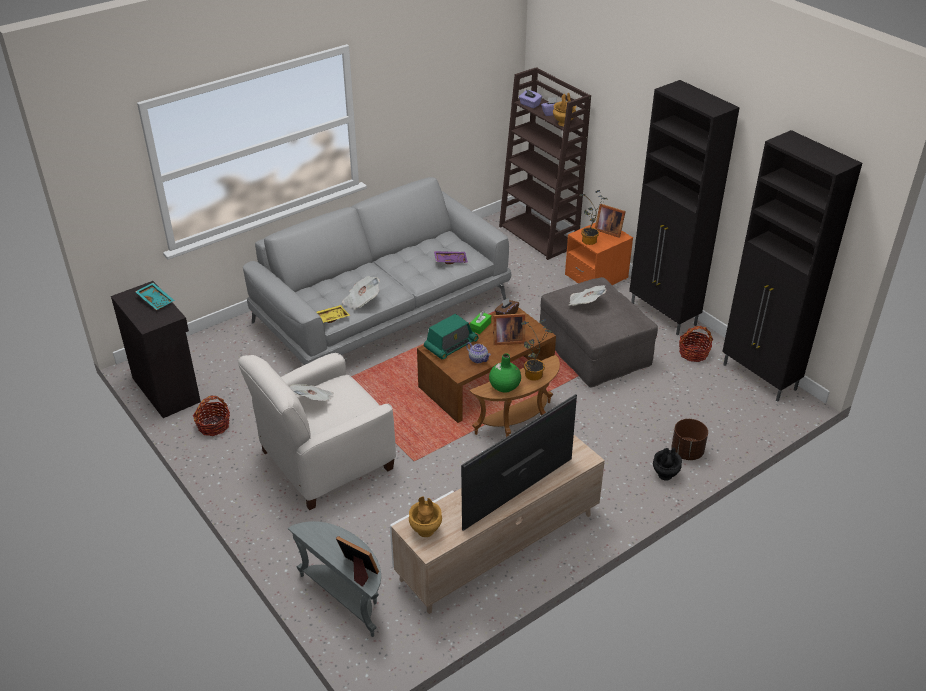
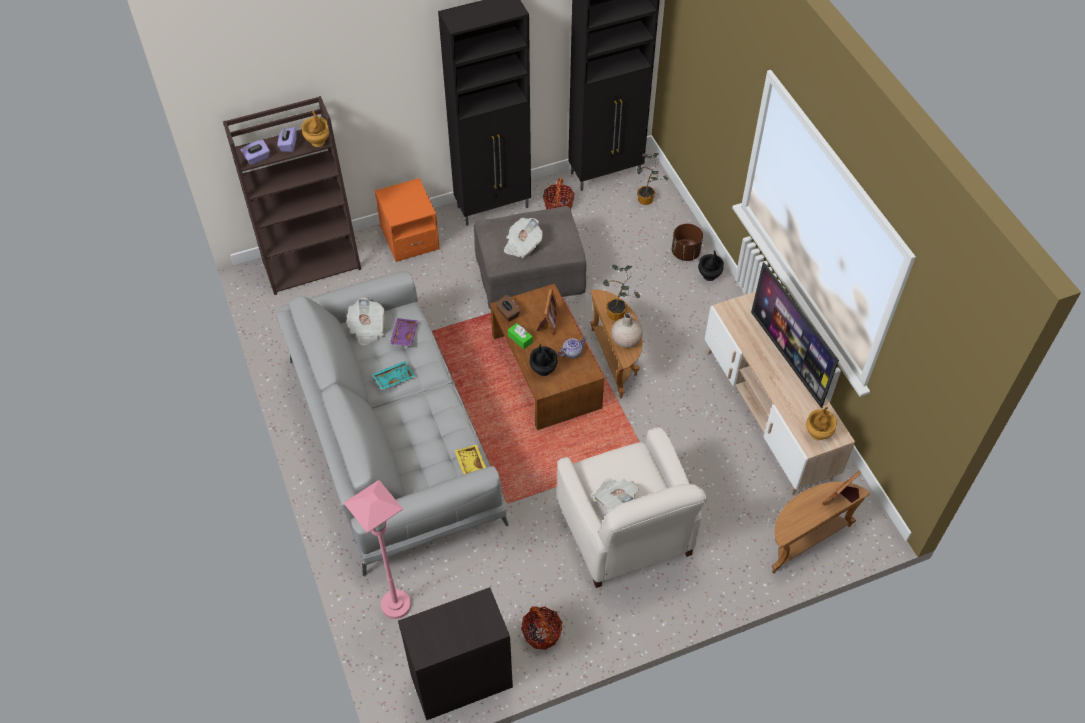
camera: 75 degrees left, 15 degrees up
turquoise tray [135,283,174,310] -> turquoise tray moved to [372,361,416,390]
grey side table [288,521,381,637] -> brown side table [772,482,870,573]
newspaper [342,276,380,310] -> newspaper moved to [346,298,385,346]
radio [424,314,479,359] -> black vase [530,344,558,376]
green vase [489,353,521,393] -> beige vase [611,313,643,348]
potted plant [579,190,607,245] -> potted plant moved to [637,153,668,205]
picture frame [595,204,626,238] -> none
none -> pink floor lamp [344,480,411,619]

